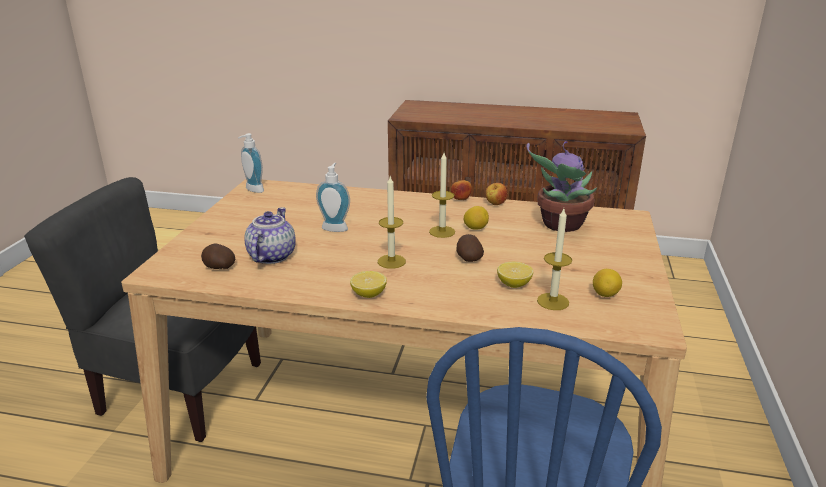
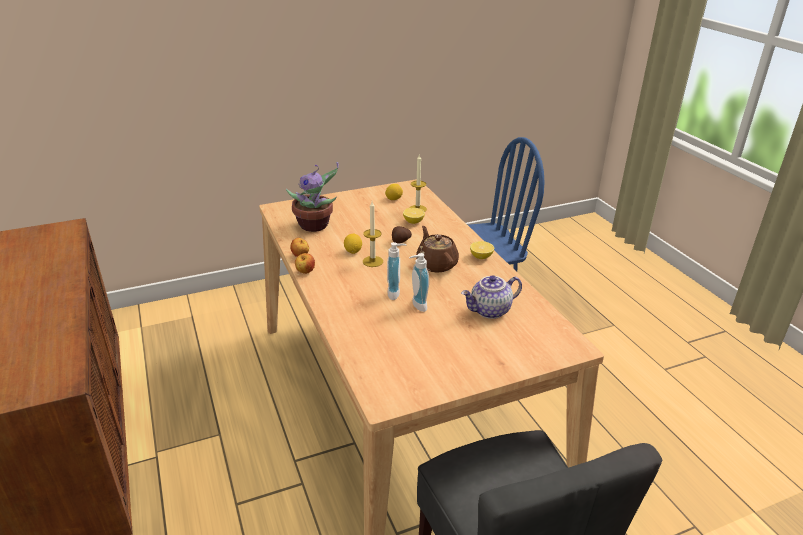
camera: 125 degrees left, 5 degrees up
potato [201,244,235,269] -> none
soap dispenser [238,133,264,193] -> soap dispenser moved to [387,242,407,300]
candle [378,176,406,269] -> brown teapot [416,226,459,273]

